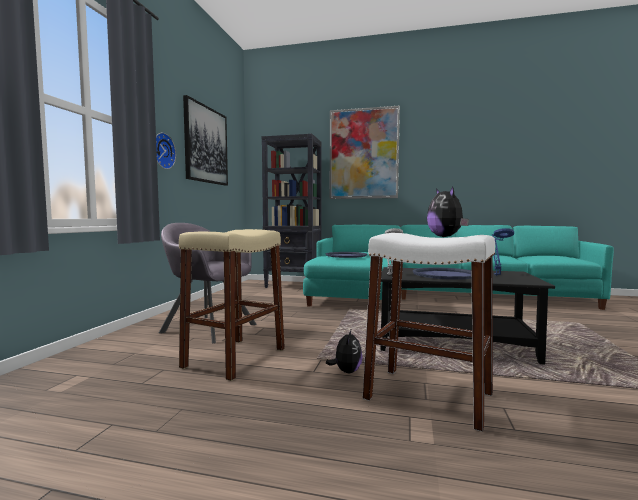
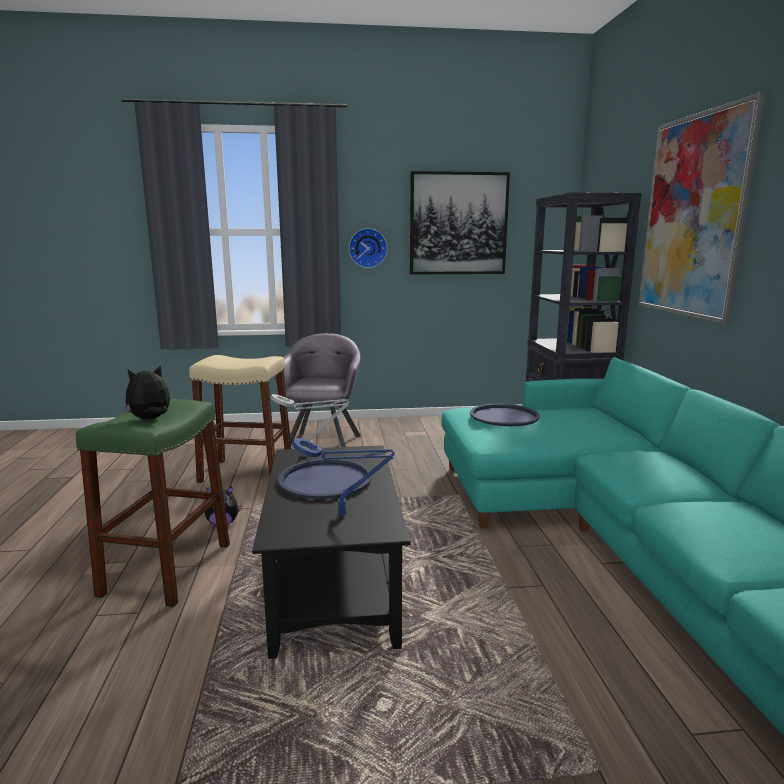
camera: 70 degrees right, 10 degrees up
white stool [362,233,495,432] -> green stool [76,399,230,607]

